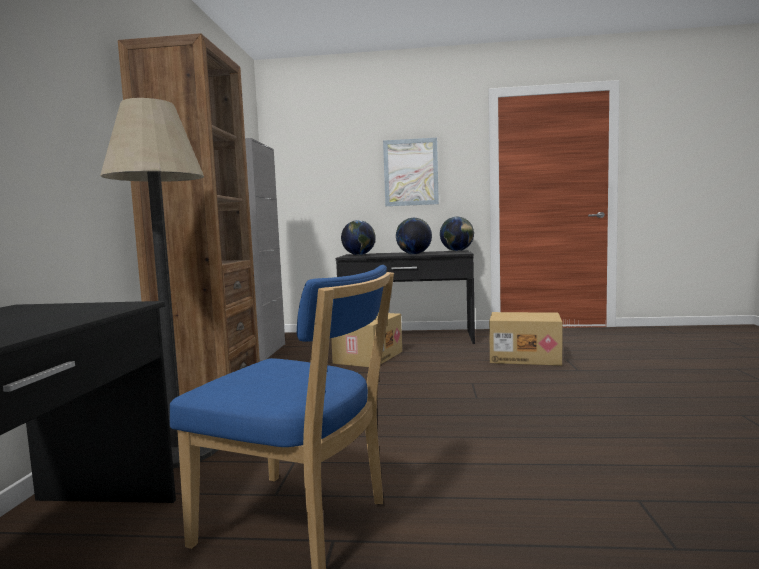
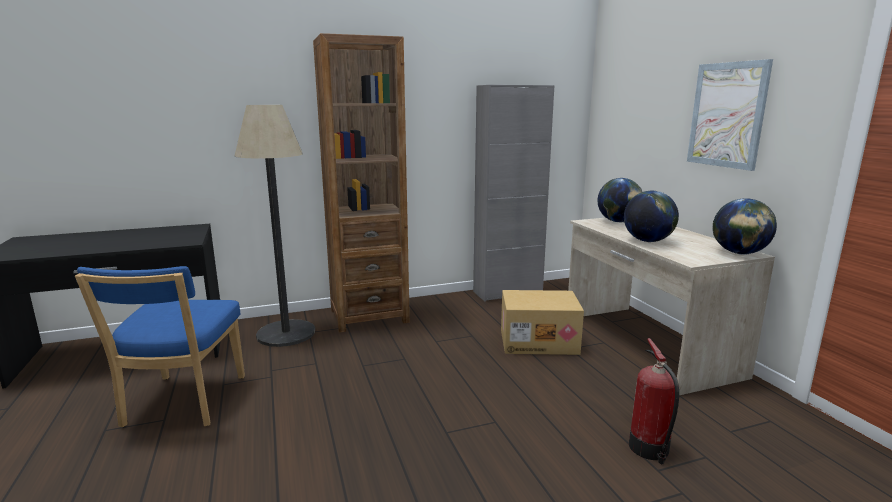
camera: 65 degrees right, 10 degrees up
black desk [336,250,475,344] -> beige desk [568,218,775,395]
cardboard box [489,312,562,366] -> fire extinguisher [629,338,679,464]

